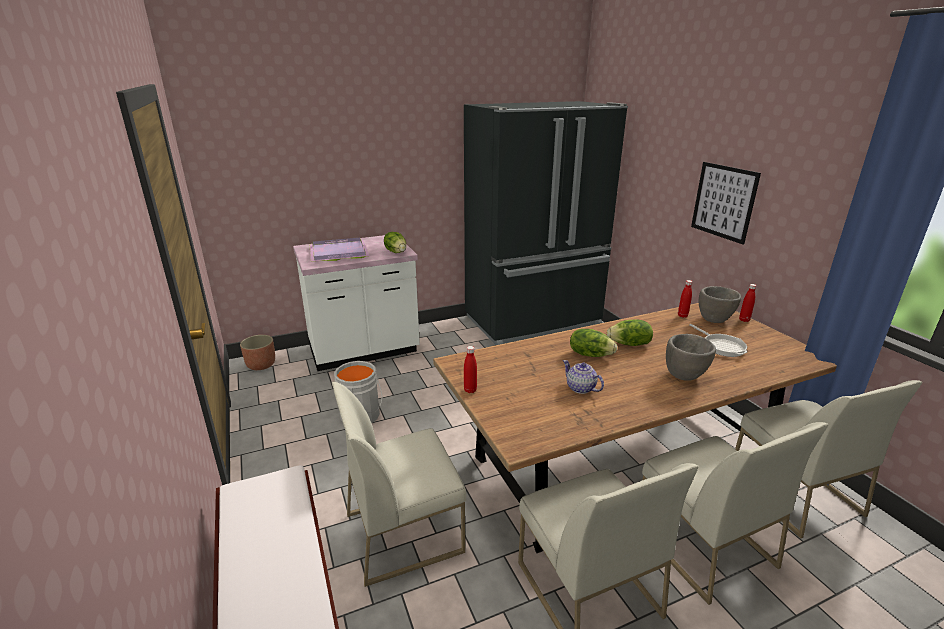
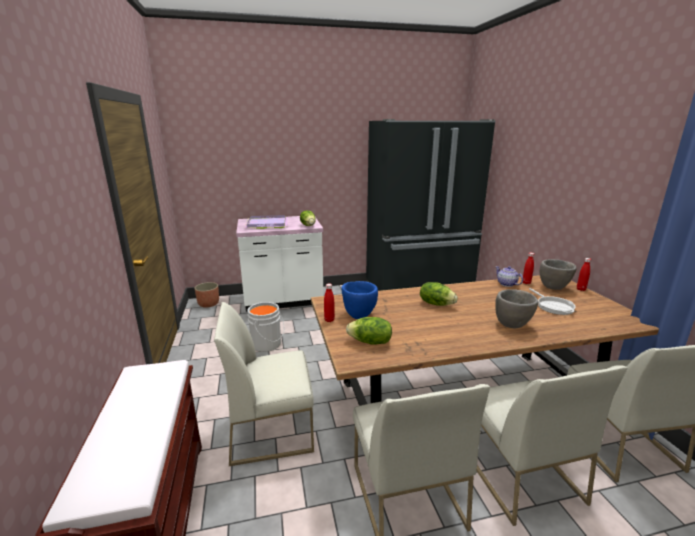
camera: 10 degrees right, 5 degrees down
teapot [563,360,604,394] -> teapot moved to [495,266,523,287]
lettuce [607,319,653,346] -> lettuce moved to [346,317,392,345]
picture [691,162,761,244] -> none
none -> blue bowl [341,281,378,319]

